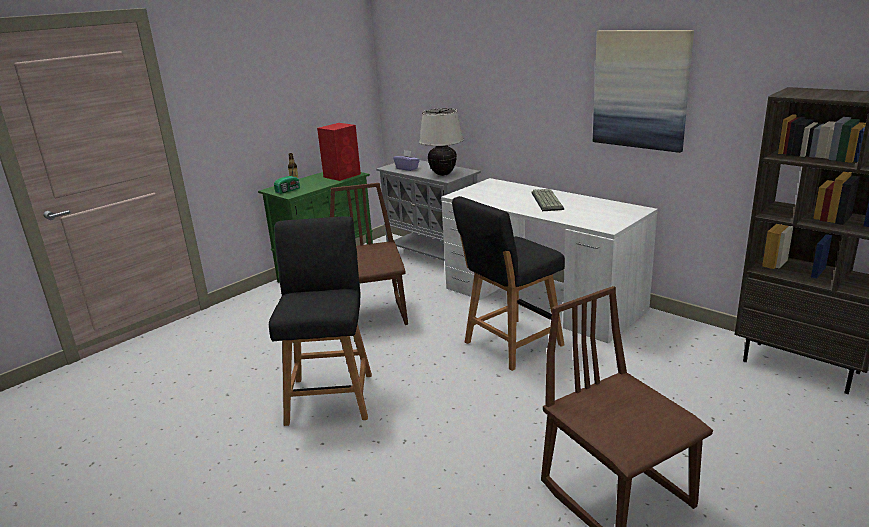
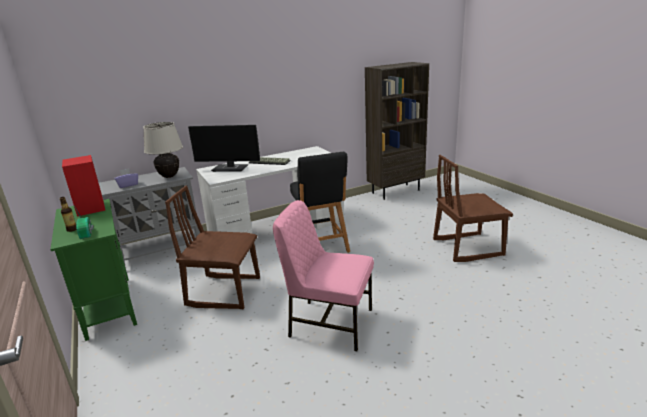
camera: 70 degrees left, 0 degrees up
black stool [269,216,372,426] -> pink chair [273,200,374,351]
picture [593,30,694,153] -> none
none -> monitor [188,125,260,172]

